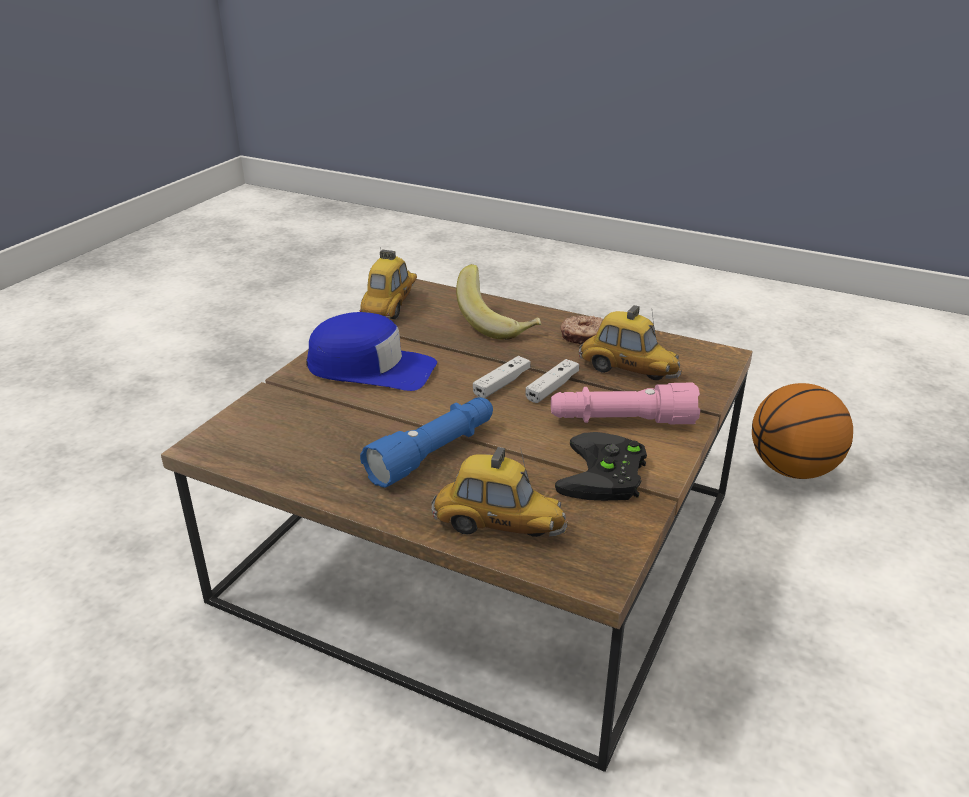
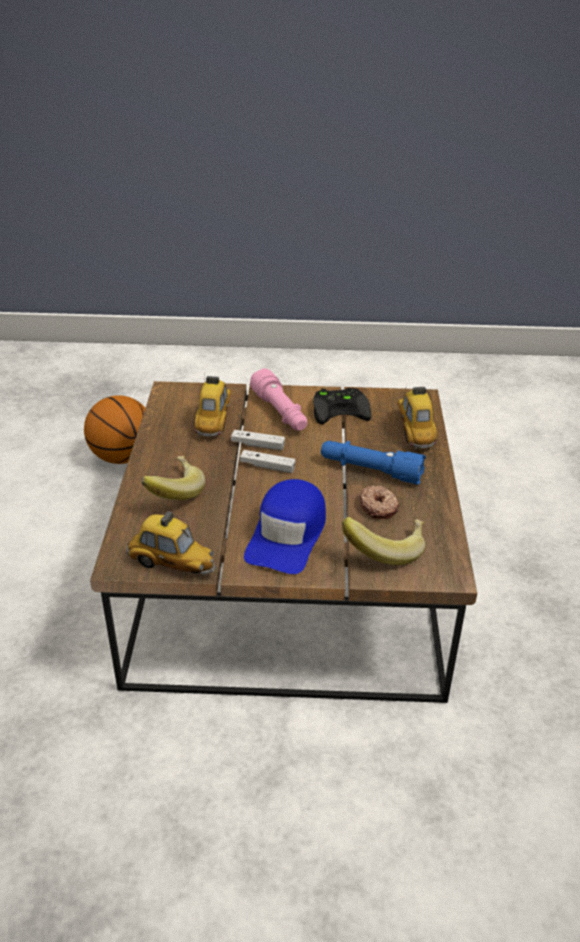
camera: 115 degrees left, 5 degrees up
blue cap [306,312,437,391] -> blue cap turned 150 degrees counterclockwise [244,479,326,574]
toy car [359,247,417,319] -> toy car turned 150 degrees counterclockwise [126,511,216,574]
donut [561,316,603,344] -> donut moved to [360,485,400,519]
none -> banana [342,517,425,565]

